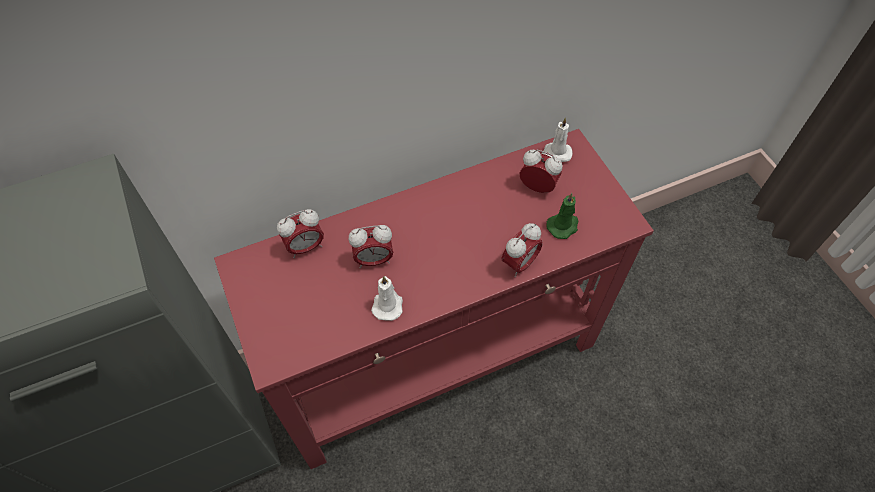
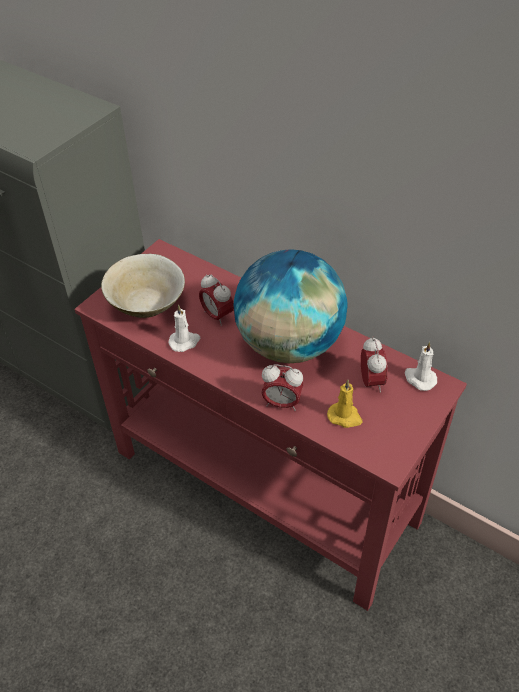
camera: 60 degrees right, 10 degrees down
alarm clock [277,209,324,258] -> none
green candle [546,193,579,239] -> yellow candle [327,380,362,428]
none -> beige bowl [101,253,185,318]
none -> globe [234,249,347,363]

